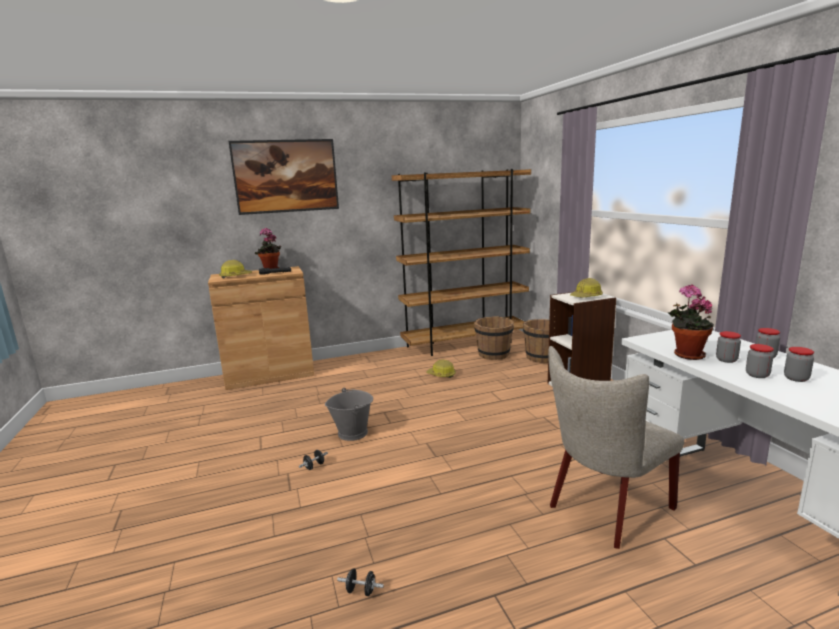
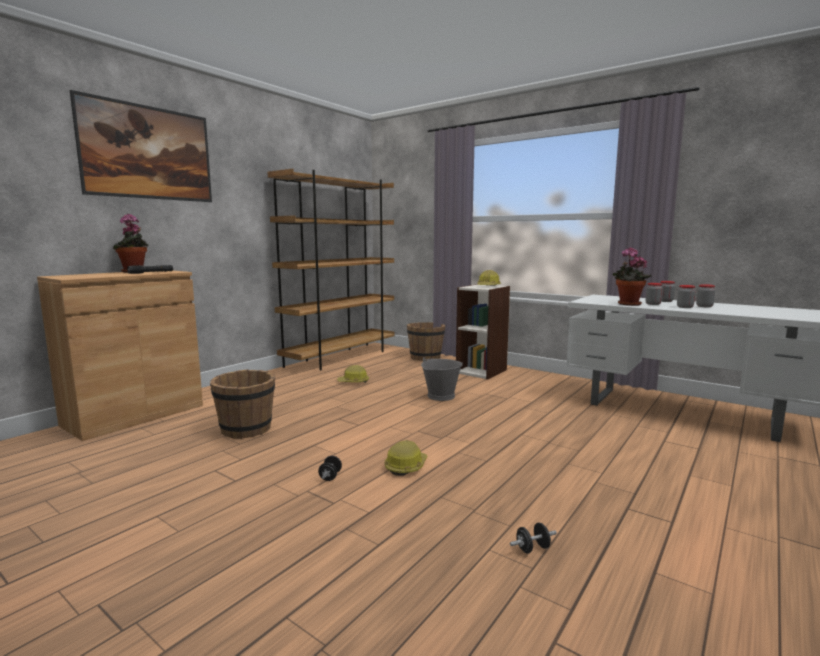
camera: 35 degrees left, 5 degrees down
hard hat [219,260,252,278] -> hard hat moved to [385,440,428,476]
grey bucket [325,388,373,441] -> grey bucket moved to [421,357,463,401]
brown bucket [474,316,514,360] -> brown bucket moved to [210,369,275,439]
beige chair [548,346,684,549] -> none

